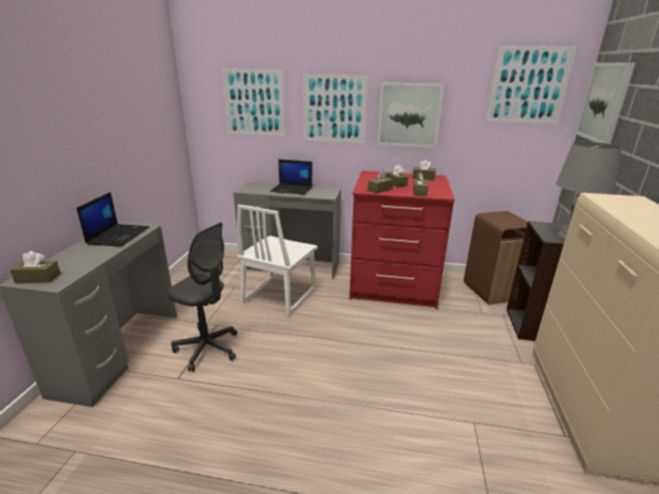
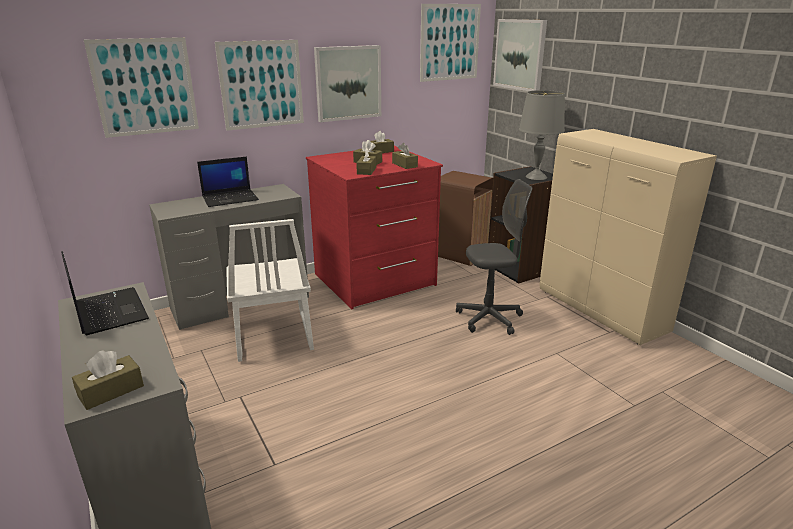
camera: 40 degrees left, 0 degrees up
grey office chair [167,222,237,372] -> grey office chair moved to [456,179,532,335]

